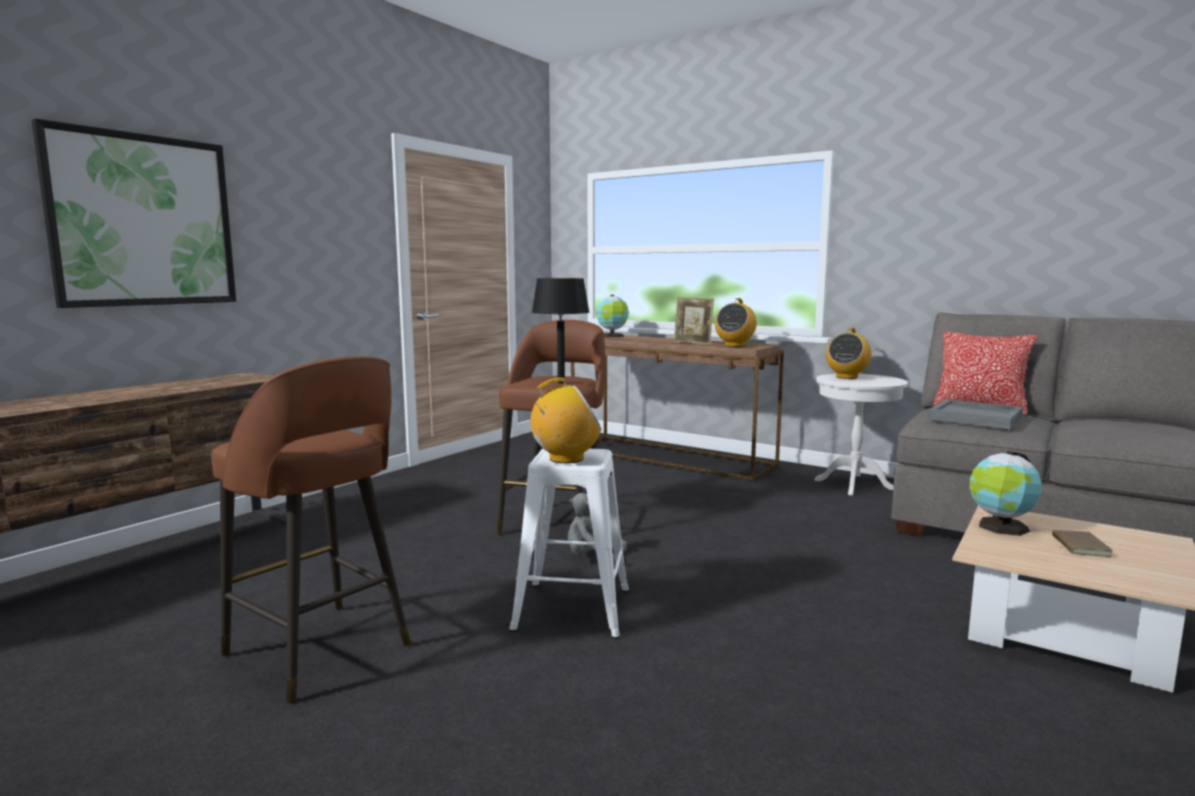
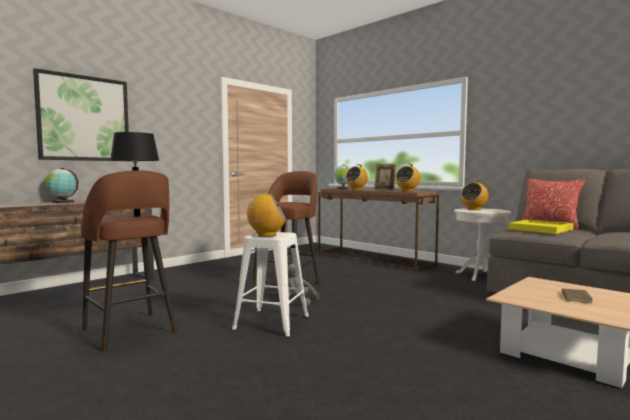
camera: 10 degrees right, 5 degrees down
black table lamp [532,278,590,384] -> black table lamp moved to [110,132,159,217]
grey tray [928,399,1023,429] -> yellow tray [508,220,573,234]
globe [970,451,1042,536] -> globe moved to [45,168,79,203]
none -> radio [346,164,368,190]

